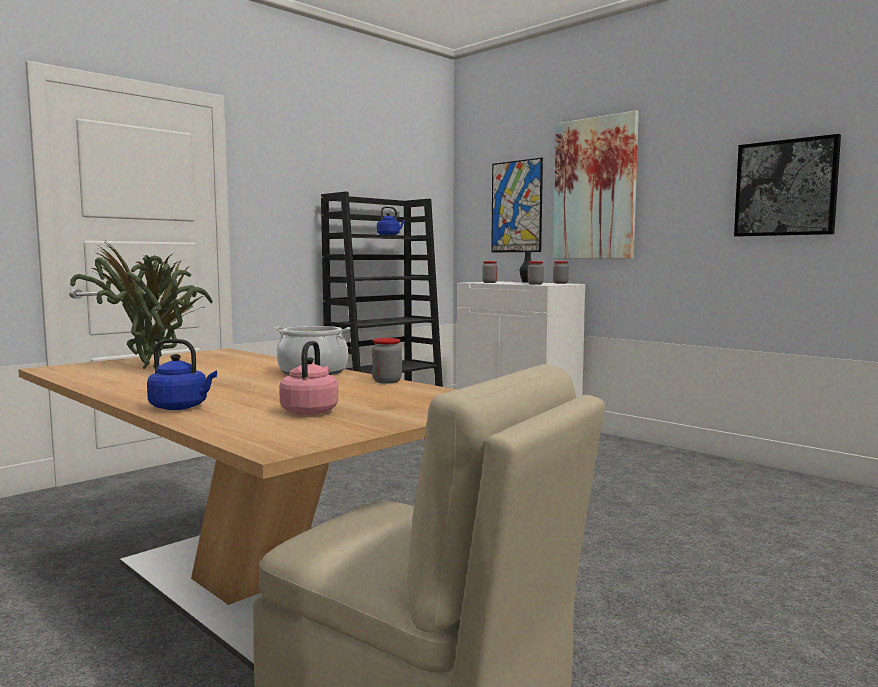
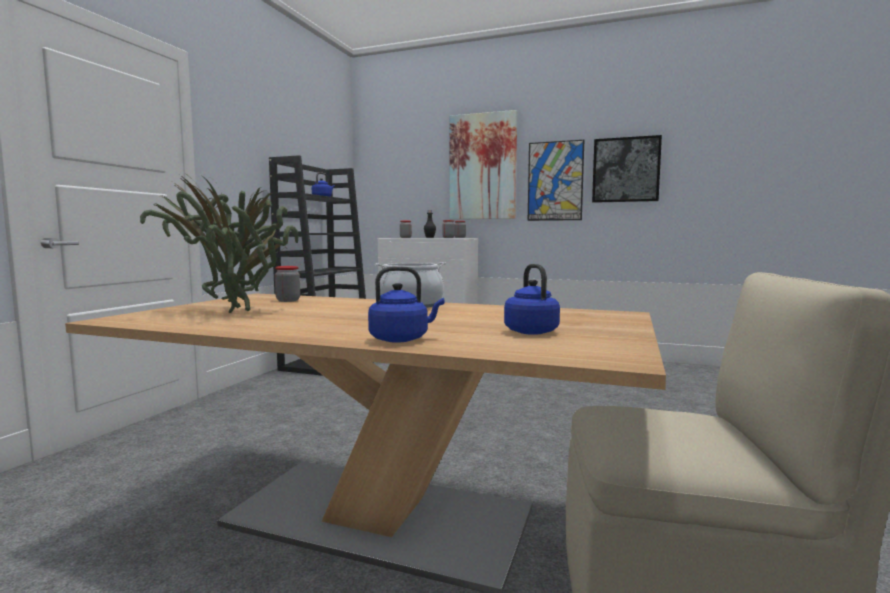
camera: 25 degrees left, 0 degrees up
pink kettle [279,341,338,415] -> blue kettle [504,264,560,335]
jar [372,338,402,384] -> jar moved to [275,266,300,302]
picture [491,158,543,252] -> picture moved to [528,140,584,221]

